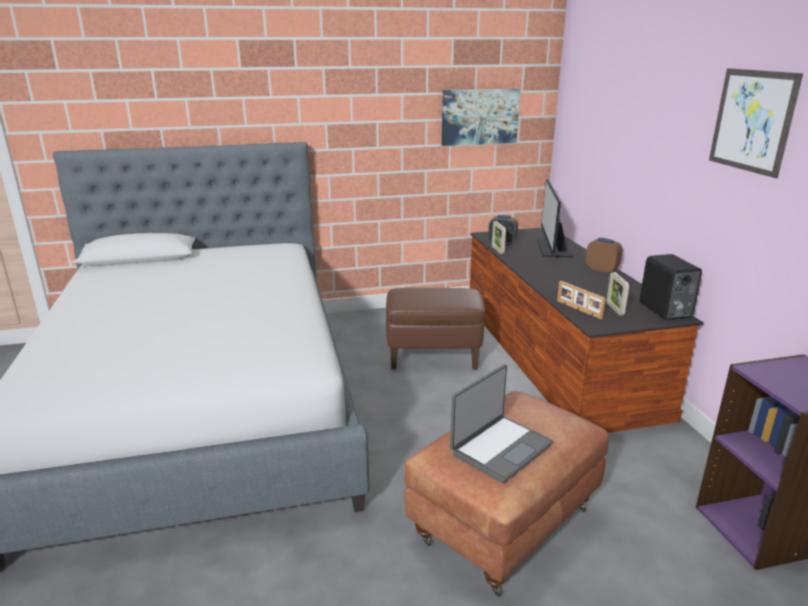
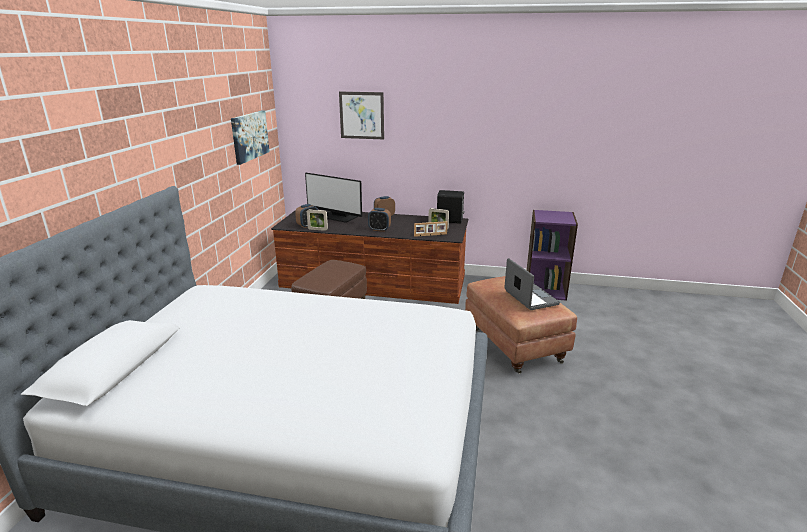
camera: 65 degrees left, 0 degrees up
picture [709,68,803,178] -> picture moved to [339,92,384,139]
none -> alarm clock [368,208,391,232]

